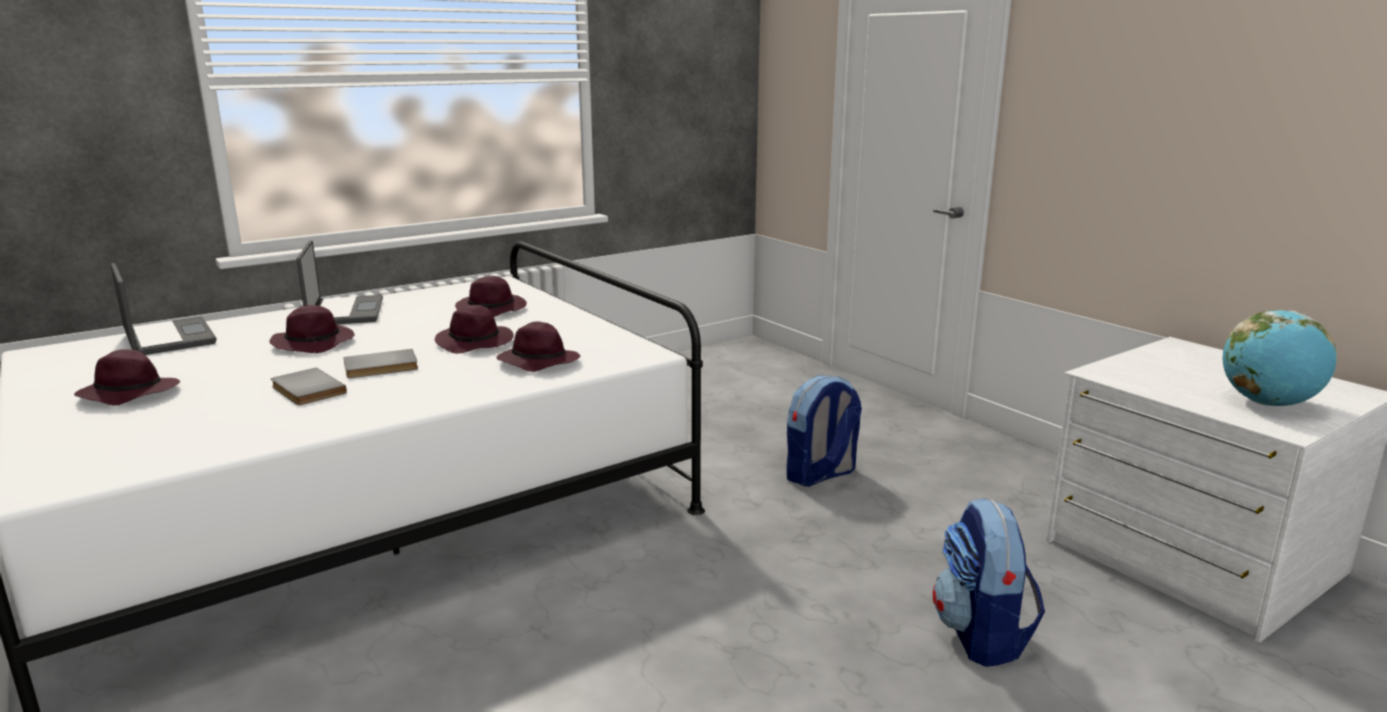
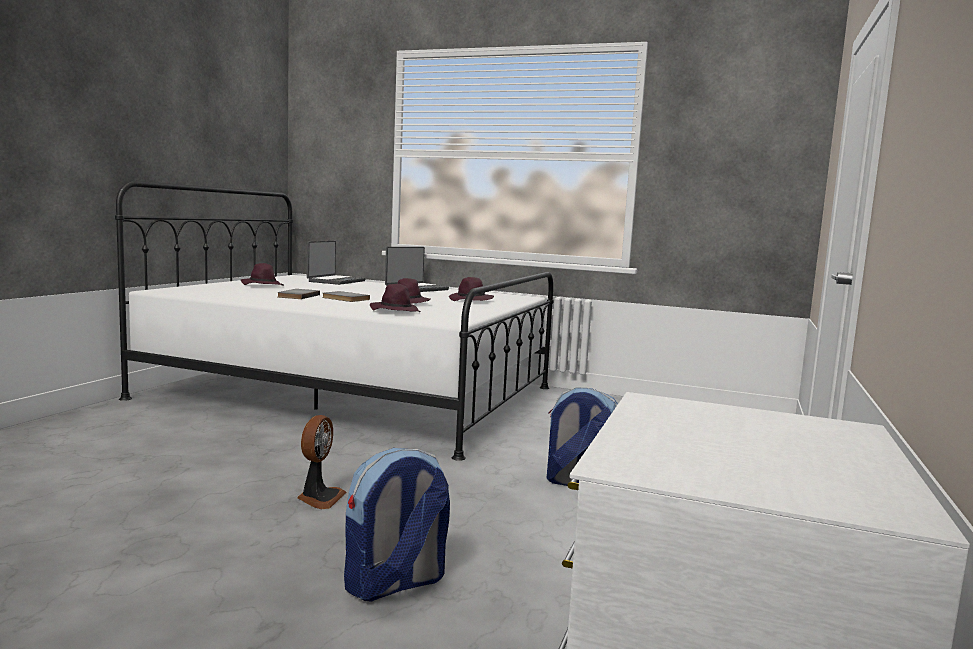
camera: 55 degrees right, 10 degrees down
purple hat [269,305,354,353] -> none
globe [1223,310,1336,406] -> none
none -> fan [297,415,346,509]

